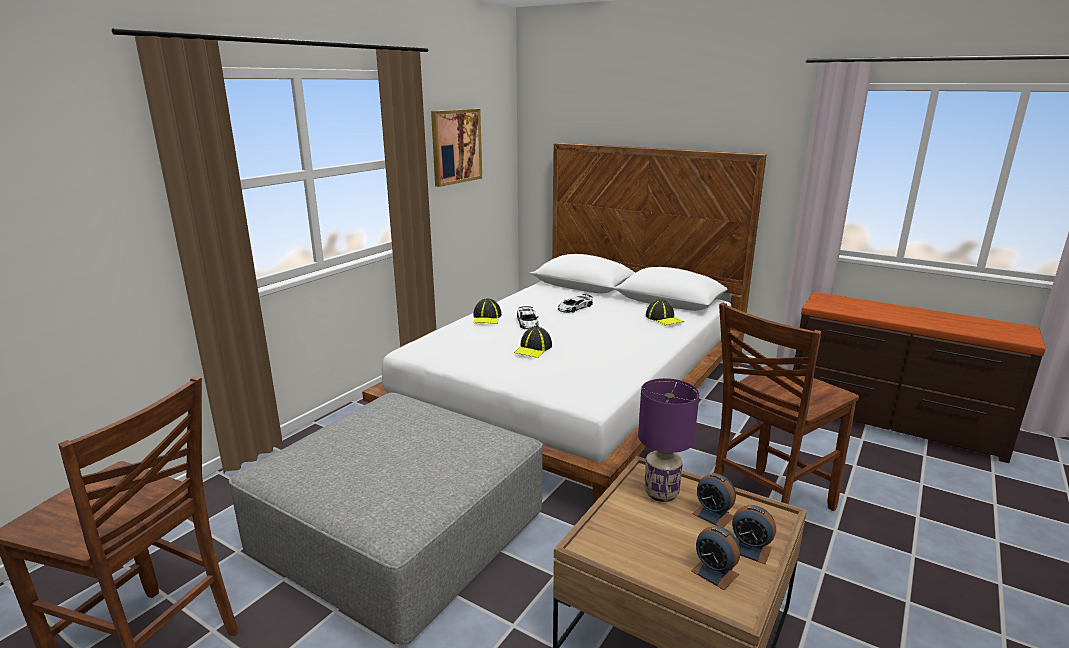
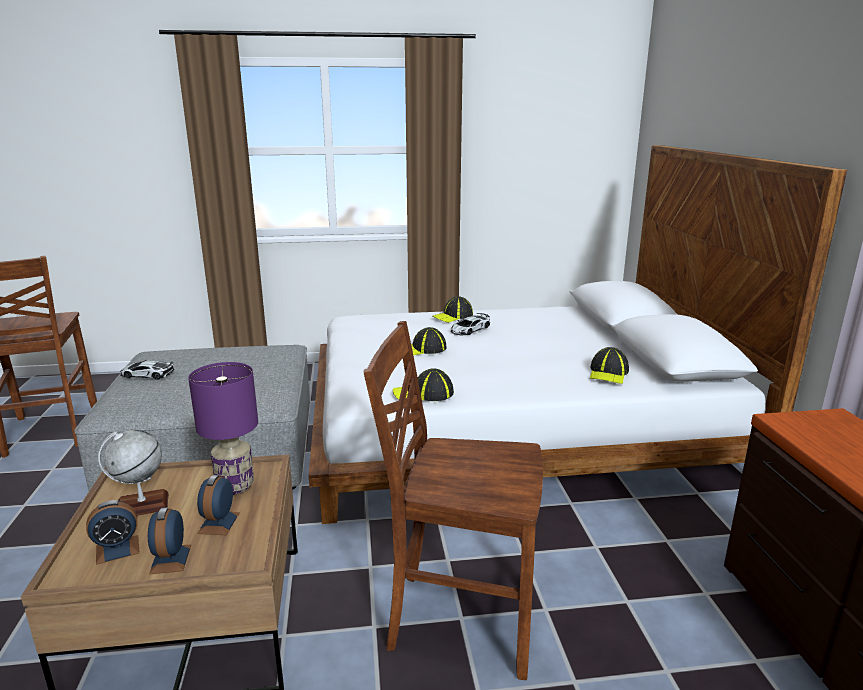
camera: 50 degrees right, 0 degrees up
picture [431,109,482,187] -> none
toy car [558,294,593,313] -> toy car moved to [120,360,174,380]
alarm clock [691,526,740,590] -> alarm clock turned 120 degrees counterclockwise [86,500,139,565]
none -> globe [98,430,168,516]
none -> cap [393,369,454,401]

